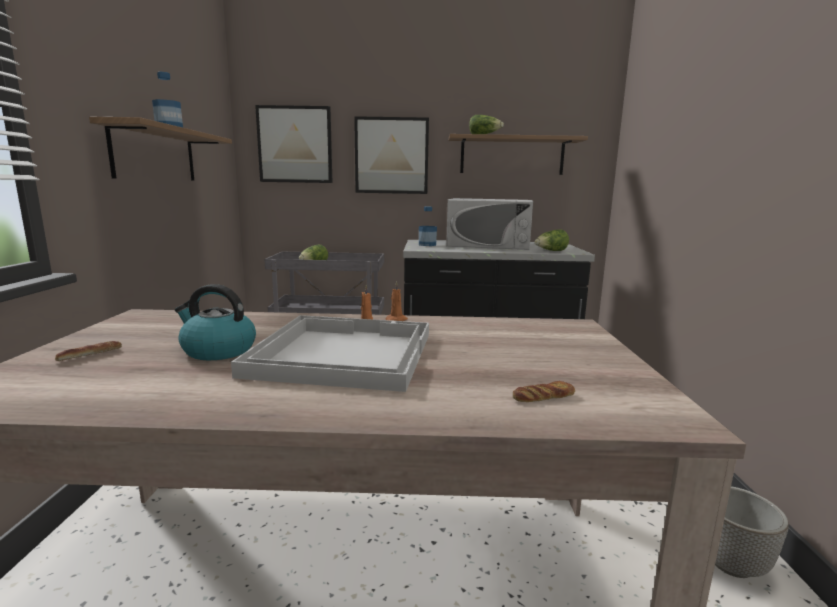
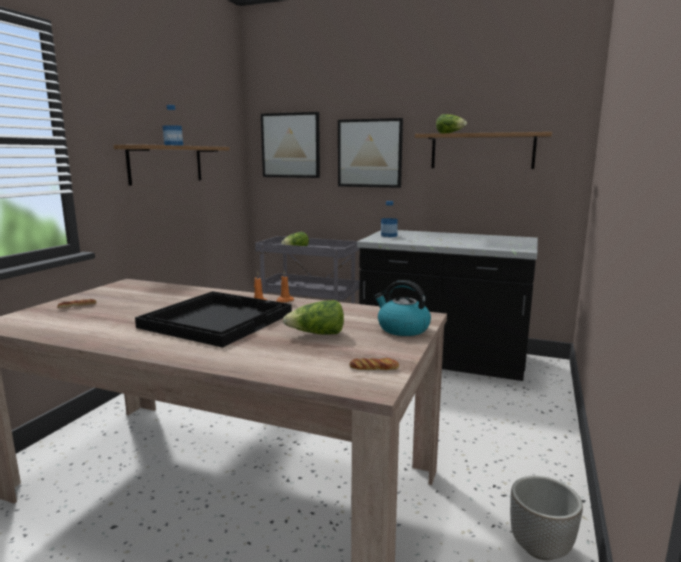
camera: 20 degrees right, 0 degrees up
kettle [175,284,256,360] -> kettle moved to [374,280,431,336]
white tray [231,315,429,392] -> black tray [135,291,292,348]
white microwave [446,198,533,250] -> none
bread [513,381,575,402] -> bread moved to [350,358,399,370]
lettuce [535,229,569,251] -> lettuce moved to [283,300,344,335]

